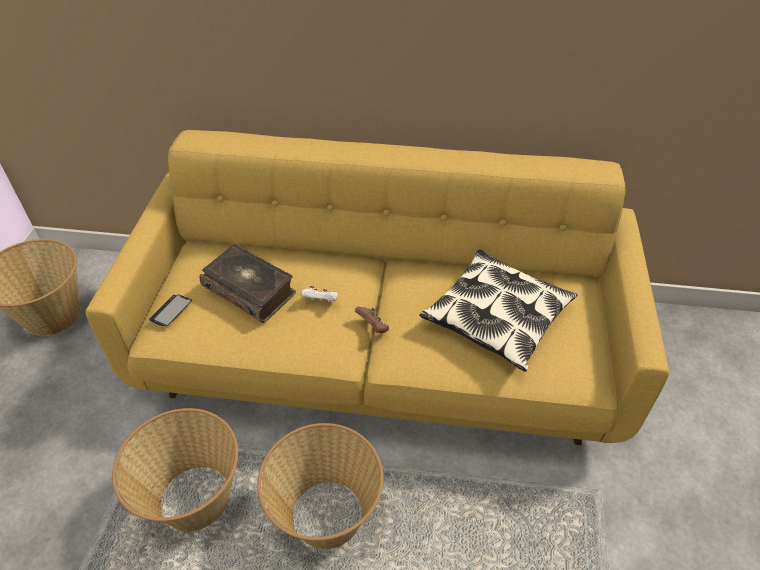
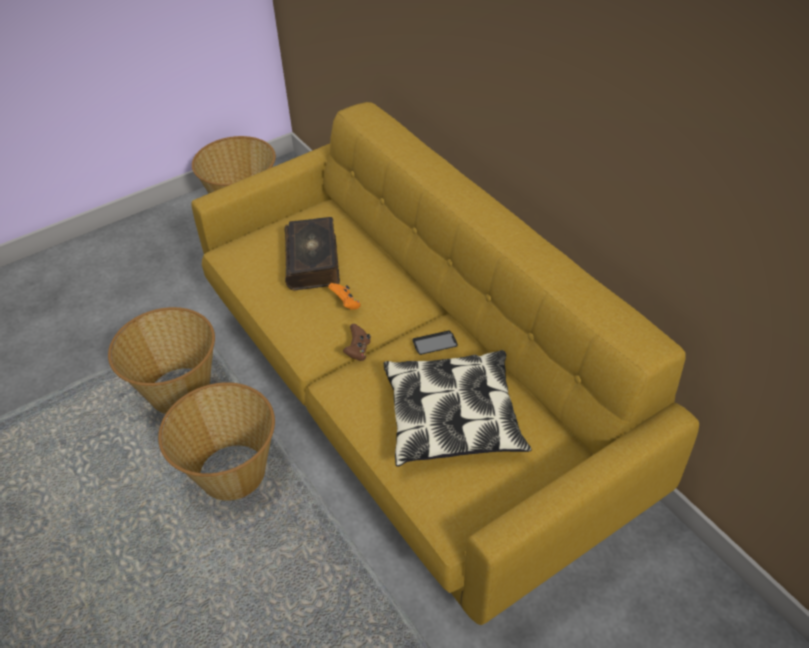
camera: 50 degrees right, 0 degrees up
phone [149,294,192,326] -> phone moved to [413,330,458,355]
white game controller [301,286,338,303] -> orange game controller [328,283,361,310]

